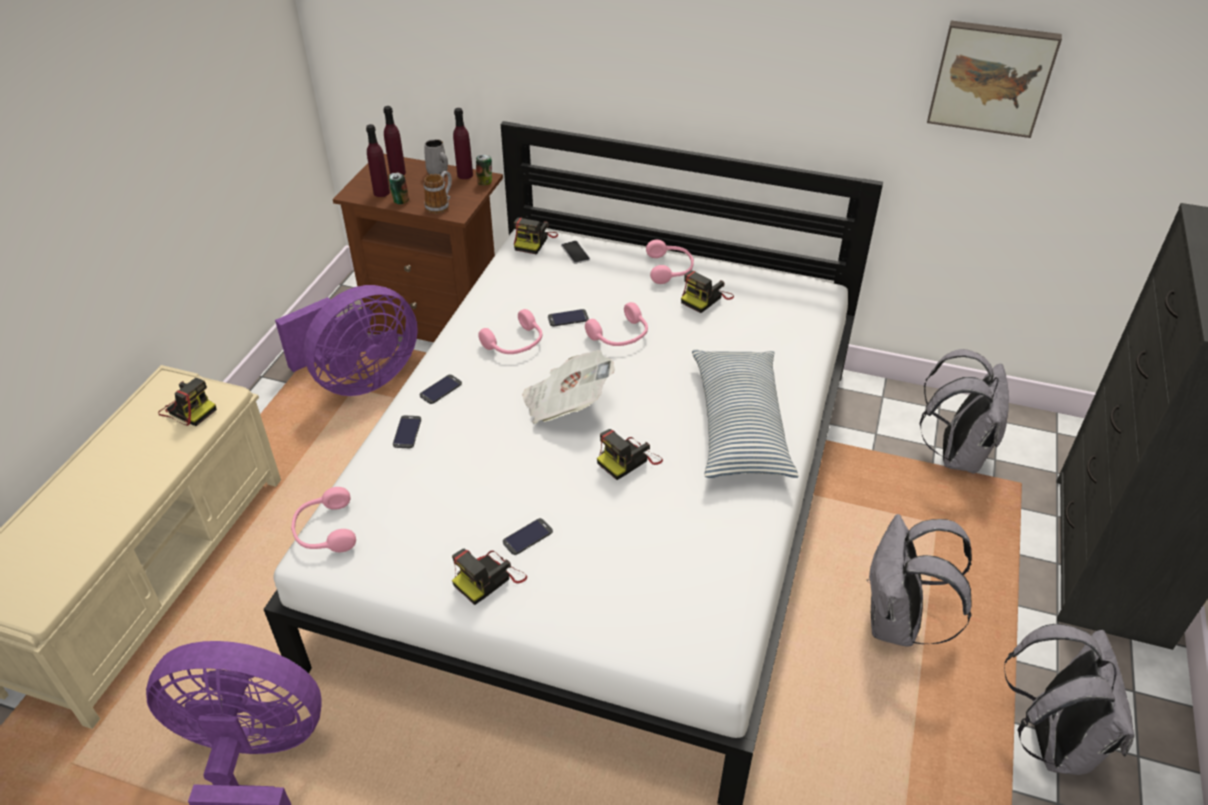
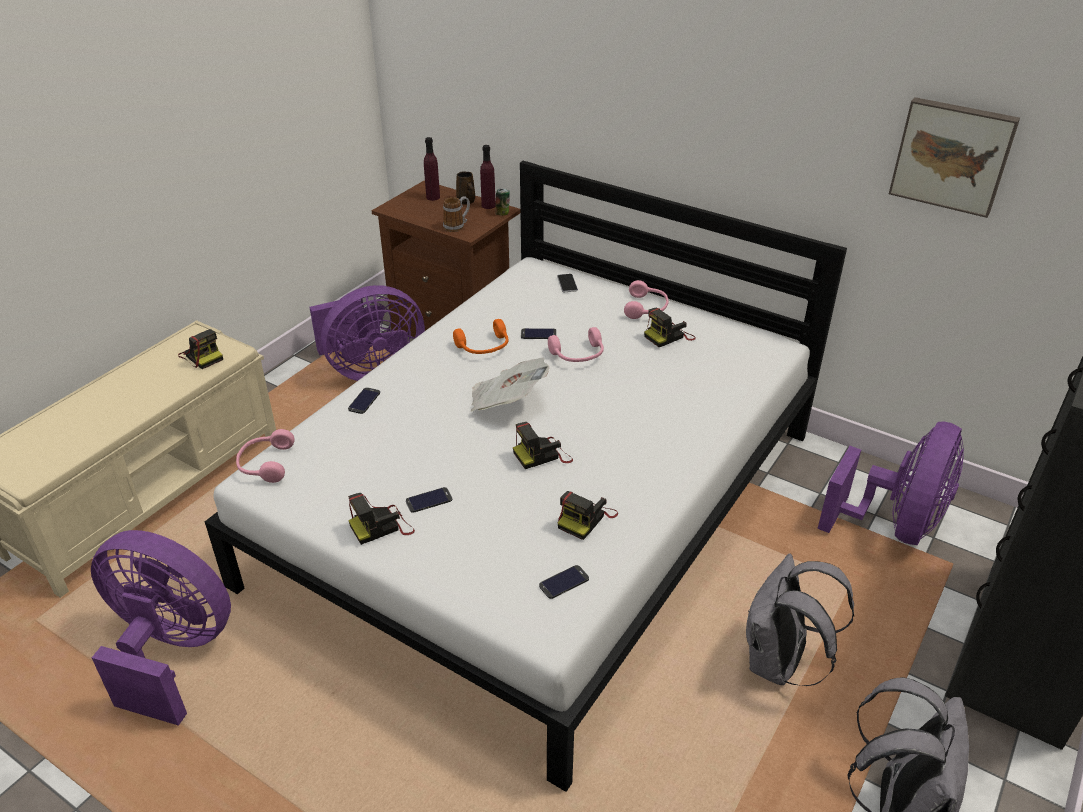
camera: 15 degrees right, 5 degrees down
purple bottle [366,124,390,197] -> none
can [389,173,409,204] -> none
phone [420,374,462,404] -> phone moved to [539,565,589,599]
grey mug [424,139,448,175] -> brown mug [456,171,475,205]
pink headphones [478,309,542,354] -> orange headphones [453,319,508,354]
camera [514,218,558,254] -> camera moved to [558,491,618,540]
pillow [692,350,798,478] -> none
grey backpack [919,349,1009,474] -> purple fan [817,422,964,545]

